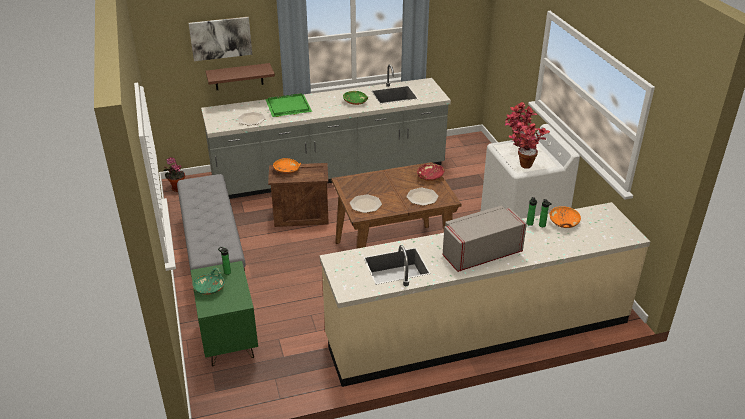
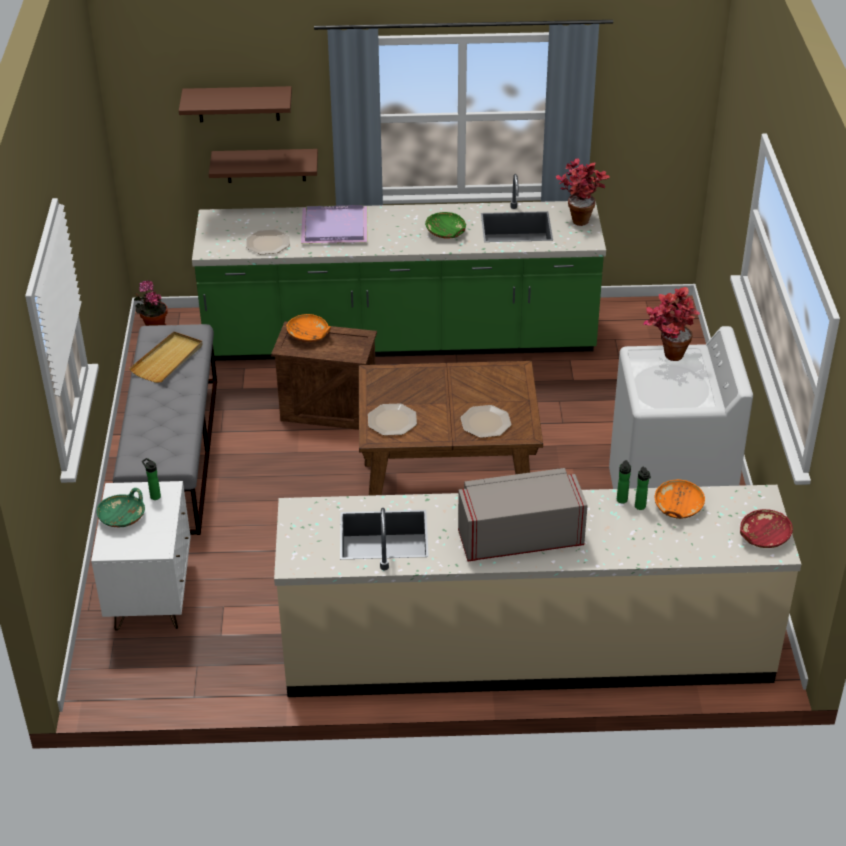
camera: 15 degrees right, 5 degrees up
picture [188,17,252,61] -> brown shelf [179,86,292,122]
green nightstand [191,261,258,367] -> white nightstand [91,481,191,631]
grey counter [201,64,451,199] -> green counter [192,174,606,361]
green tray [265,93,312,117] -> purple tray [301,205,367,244]
red bowl [417,163,444,181] -> red bowl moved to [740,509,793,548]
potted plant [509,122,550,169] -> potted plant moved to [556,159,610,226]
none -> beige tray [129,332,203,383]

